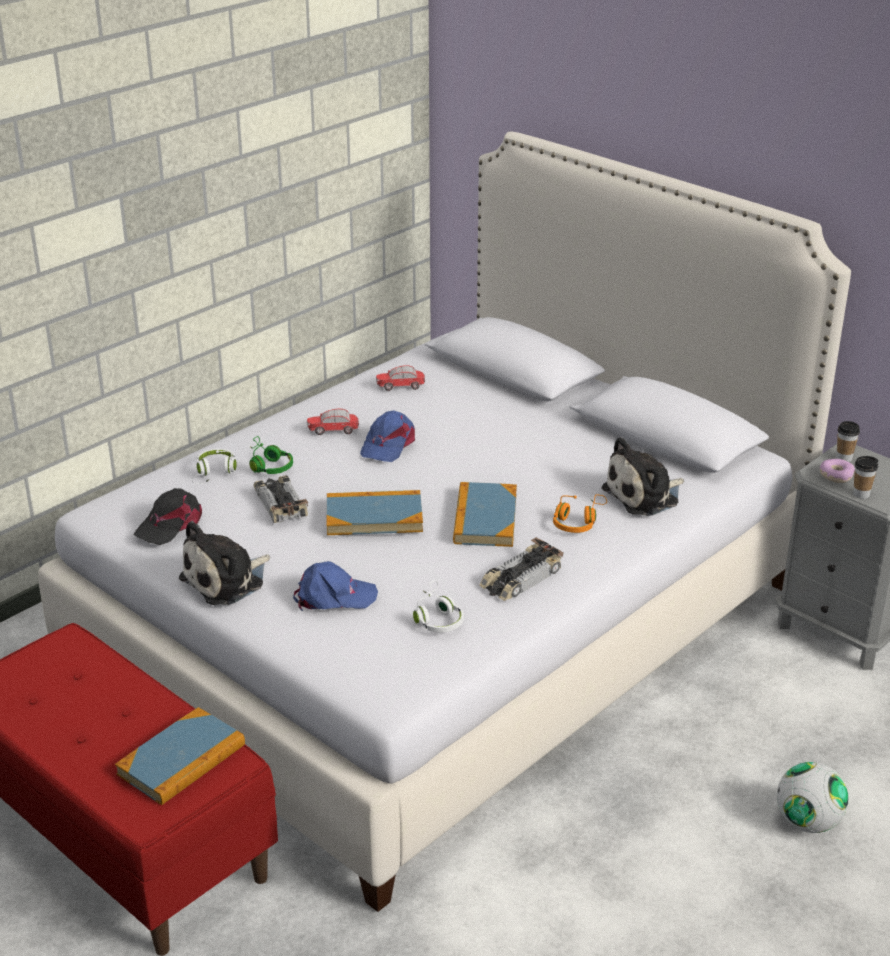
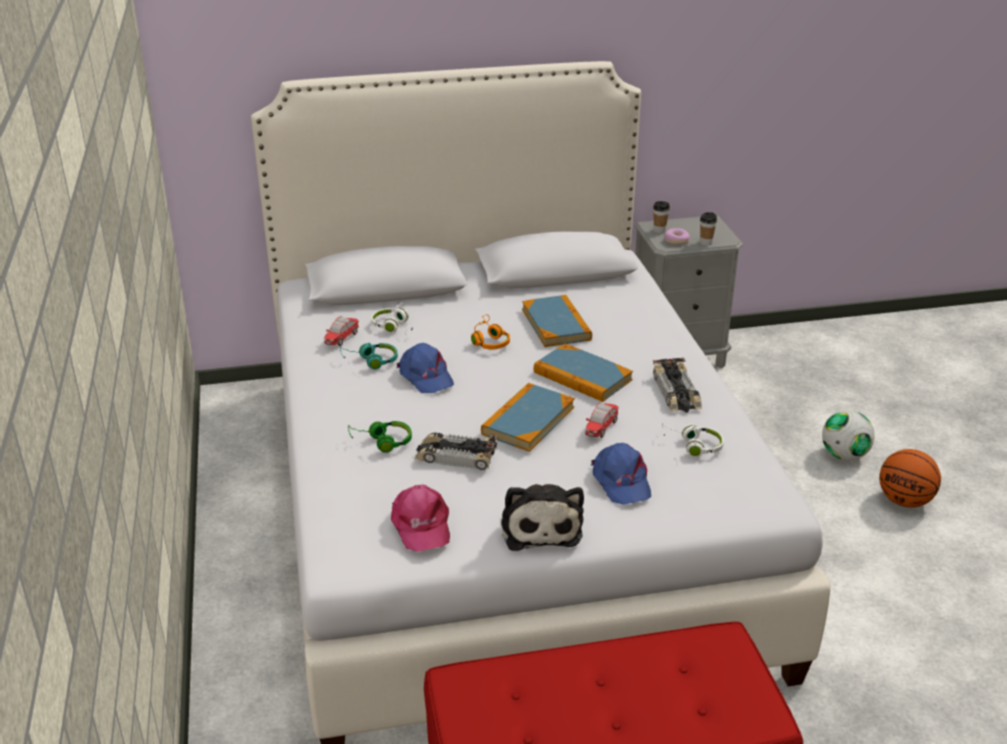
camera: 55 degrees left, 0 degrees up
book [115,707,245,805] -> book moved to [522,295,592,347]
black cap [134,488,202,545] -> pink cap [391,485,450,552]
white headphones [192,449,237,484] -> white headphones moved to [371,302,413,336]
blue cap [293,561,378,611] -> blue cap turned 135 degrees clockwise [591,443,651,505]
toy car [307,409,359,435] -> toy car moved to [585,402,619,438]
orange headphones [553,495,607,533] -> orange headphones moved to [471,314,510,349]
plush toy [601,437,684,516] -> none
none -> turquoise headphones [340,342,398,370]
none -> basketball [879,449,941,508]

